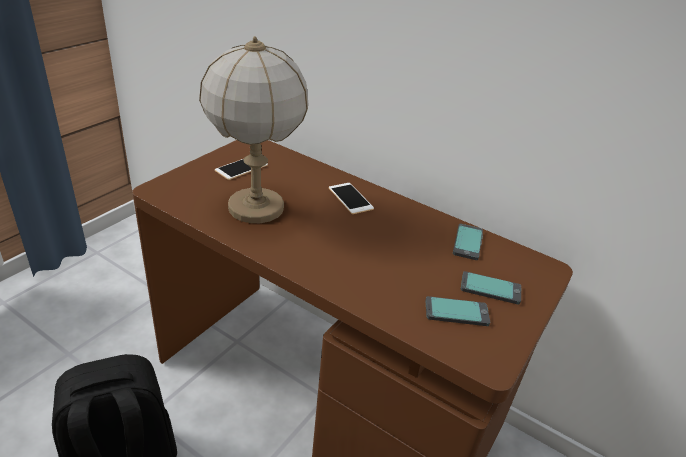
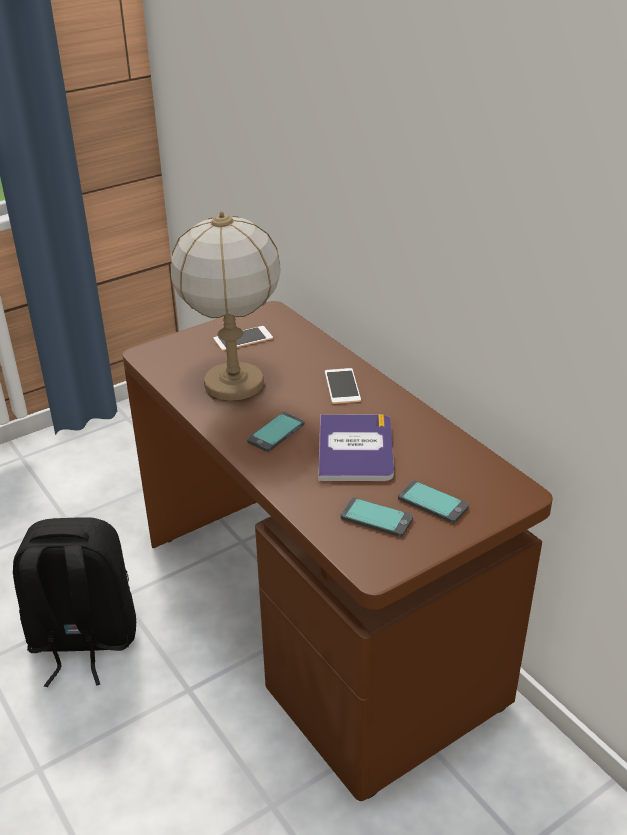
camera: 25 degrees right, 0 degrees up
phone [453,224,483,260] -> phone moved to [247,412,304,452]
none -> book [318,414,394,481]

